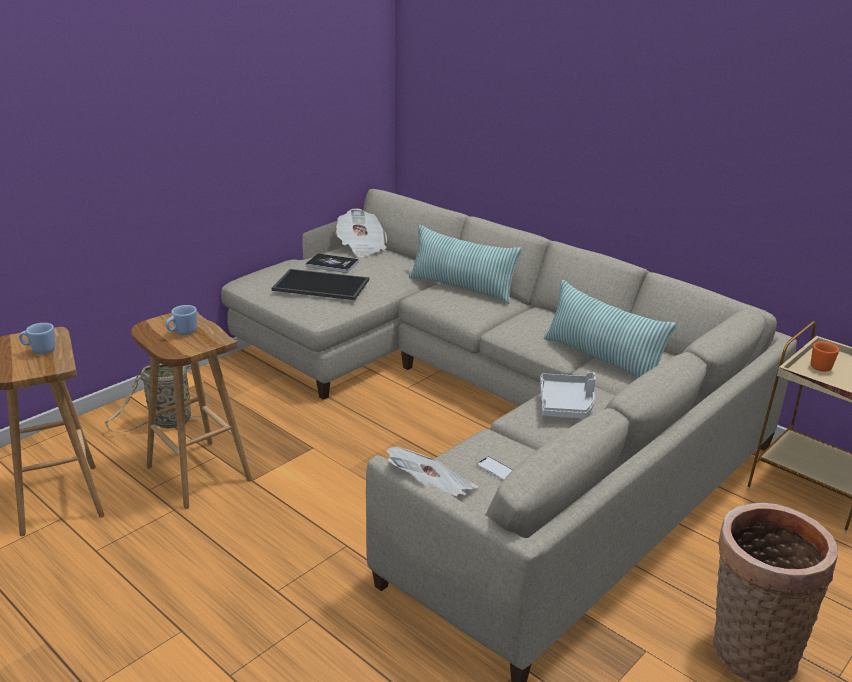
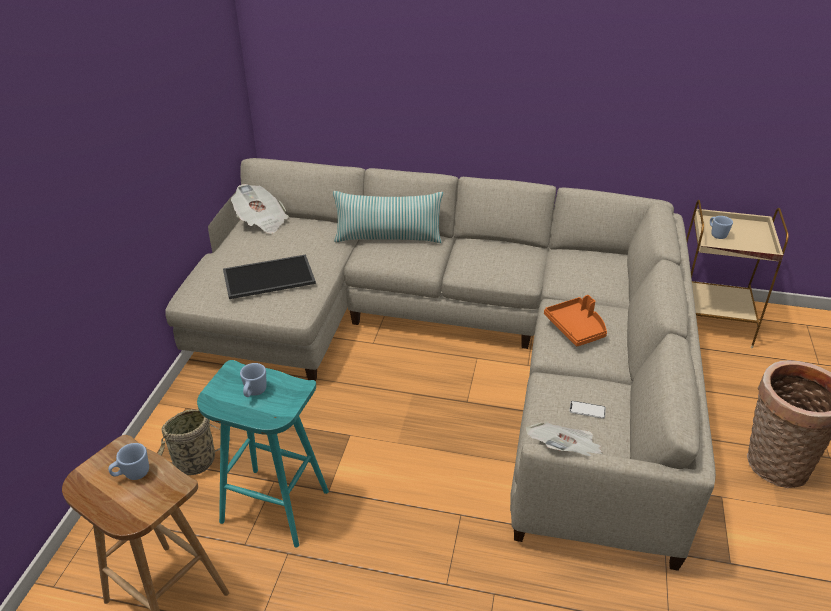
camera: 30 degrees left, 10 degrees up
brown stool [131,312,252,509] -> turquoise stool [197,360,329,548]
book [306,253,359,273] -> none
grey tray [540,372,596,418] -> orange tray [544,295,607,346]
pillow [544,280,677,378] -> none
orange mug [811,342,839,372] -> blue mug [710,216,733,239]

